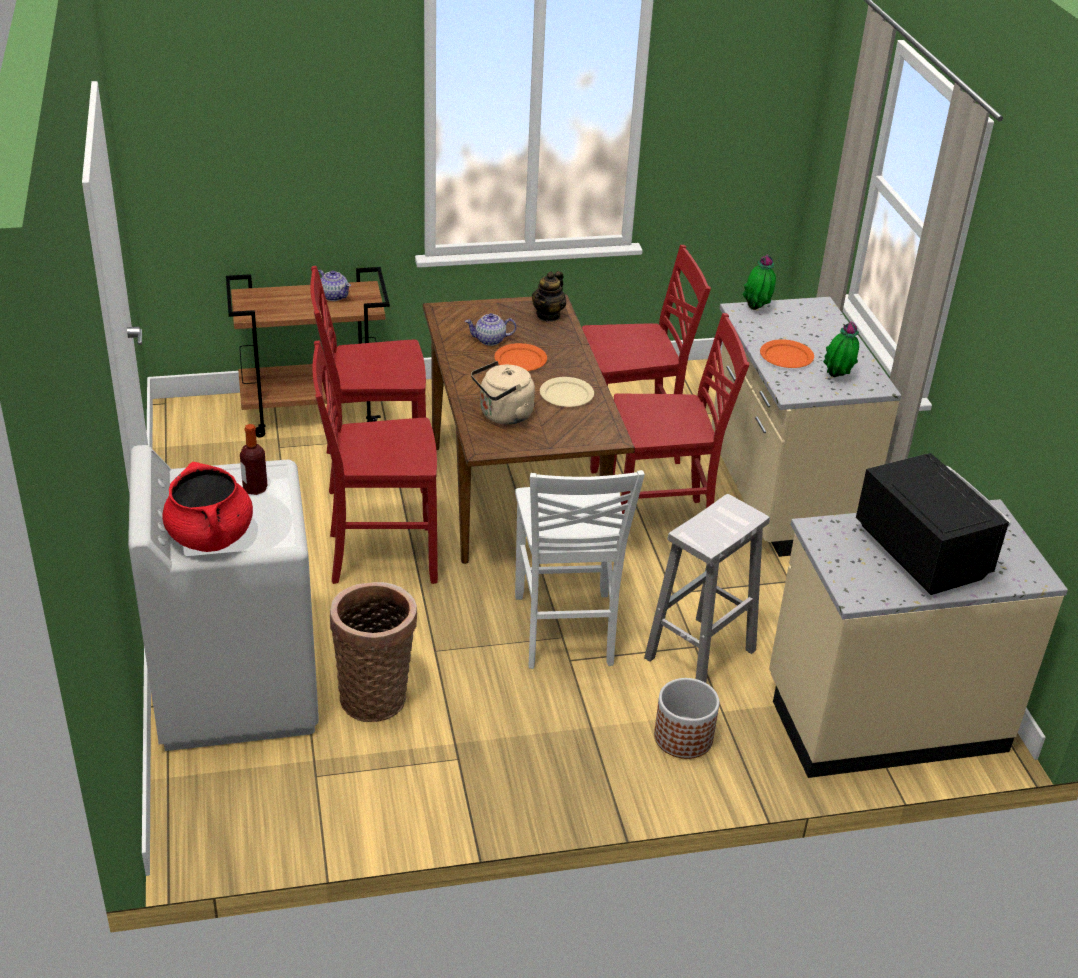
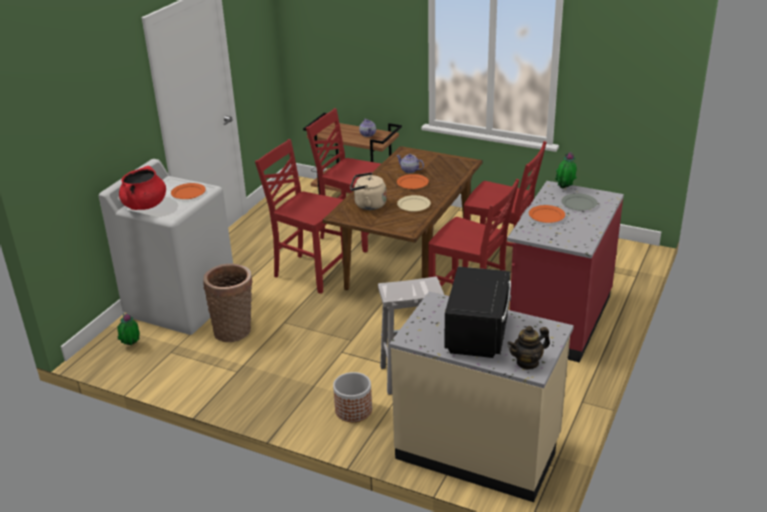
camera: 40 degrees right, 5 degrees down
bottle [240,424,268,495] -> orange plate [171,183,206,199]
white chair [515,470,645,669] -> none
teapot [532,271,566,322] -> teapot moved to [507,326,550,370]
beige counter [712,297,901,557] -> red counter [507,181,624,363]
potted plant [823,322,859,377] -> potted plant moved to [117,314,140,346]
none -> grey plate [561,193,597,211]

